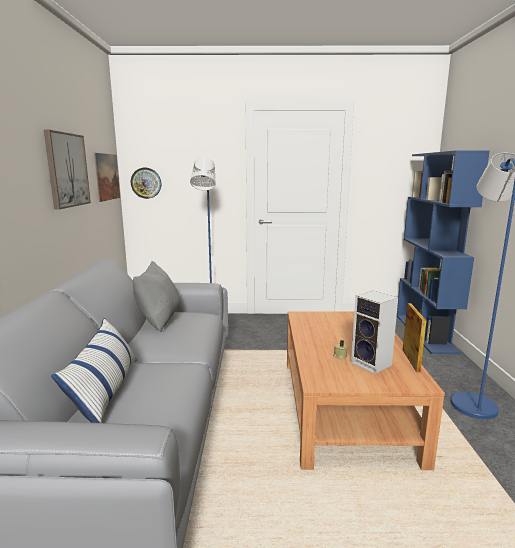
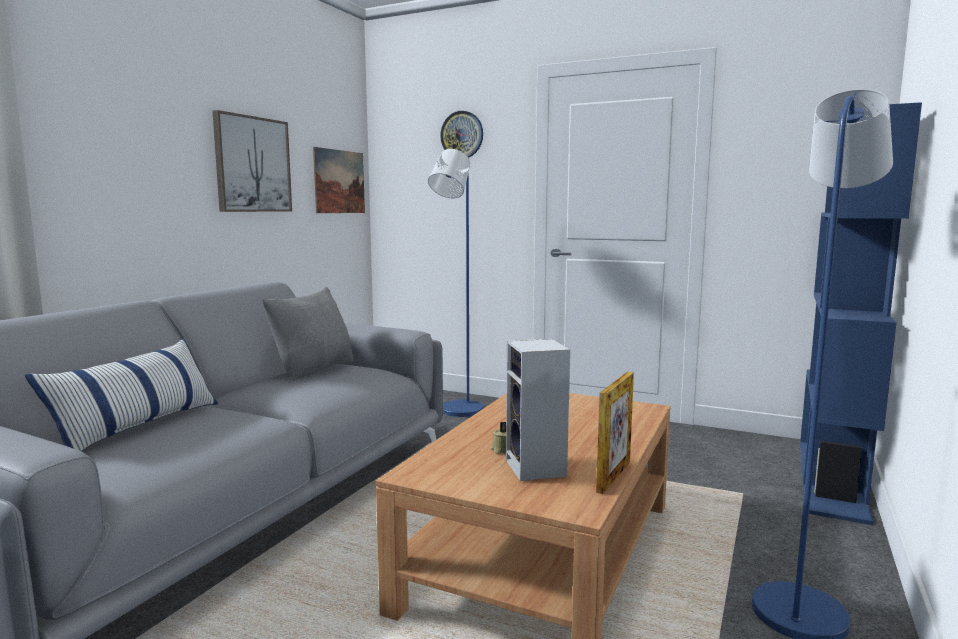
camera: 25 degrees right, 5 degrees down
wall clock [131,168,161,199] -> wall clock moved to [440,111,483,158]

